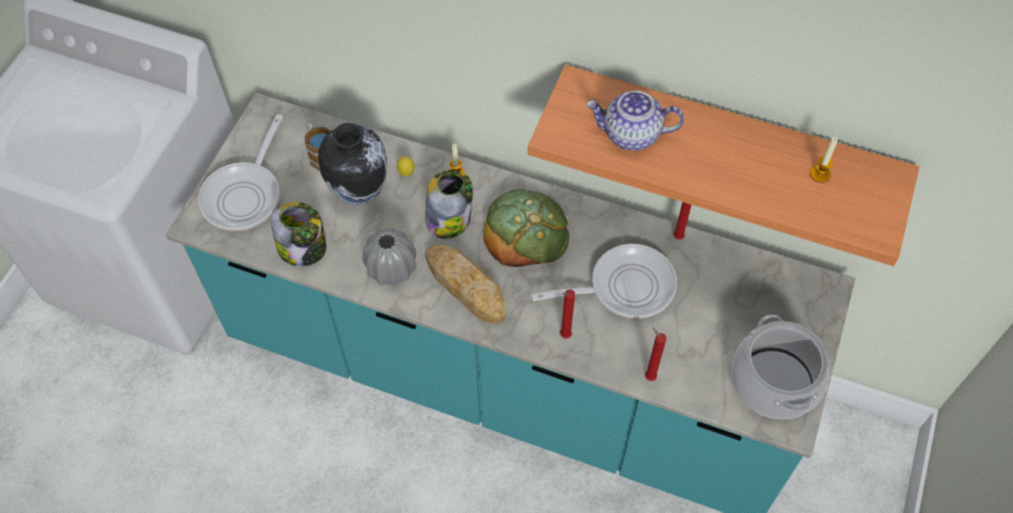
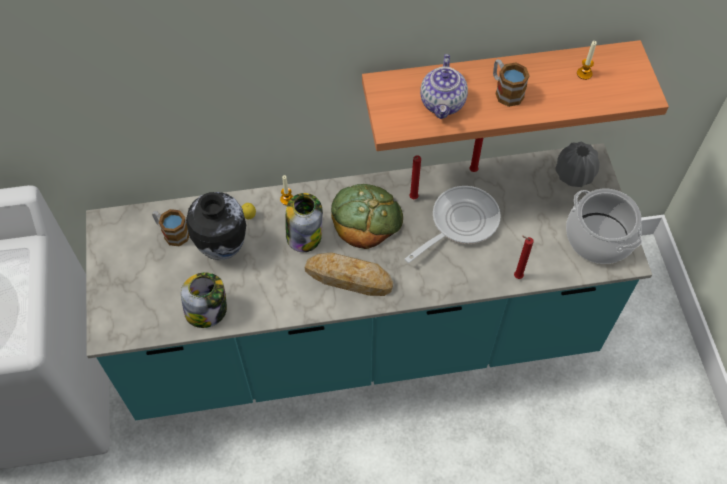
camera: 30 degrees left, 0 degrees up
frying pan [198,114,283,231] -> none
grey vase [362,228,416,286] -> grey vase moved to [555,142,600,187]
red candle [560,289,575,339] -> red candle moved to [409,155,421,199]
teapot [586,91,684,151] -> teapot turned 60 degrees counterclockwise [420,54,468,119]
none -> mug [493,59,530,107]

